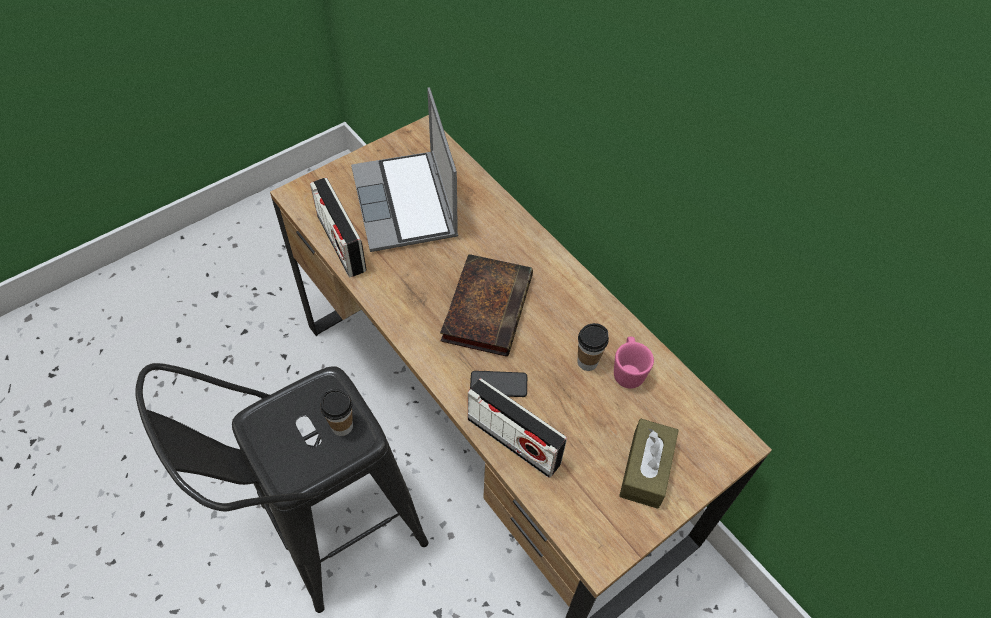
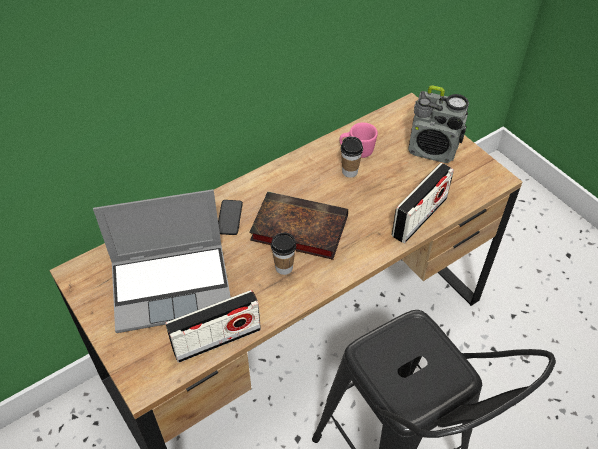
camera: 85 degrees left, 5 degrees down
cup [321,389,353,436] -> cup moved to [271,233,296,275]
phone [470,371,527,397] -> phone moved to [218,200,243,235]
brown tissue box [619,419,679,509] -> radio [408,85,469,163]

